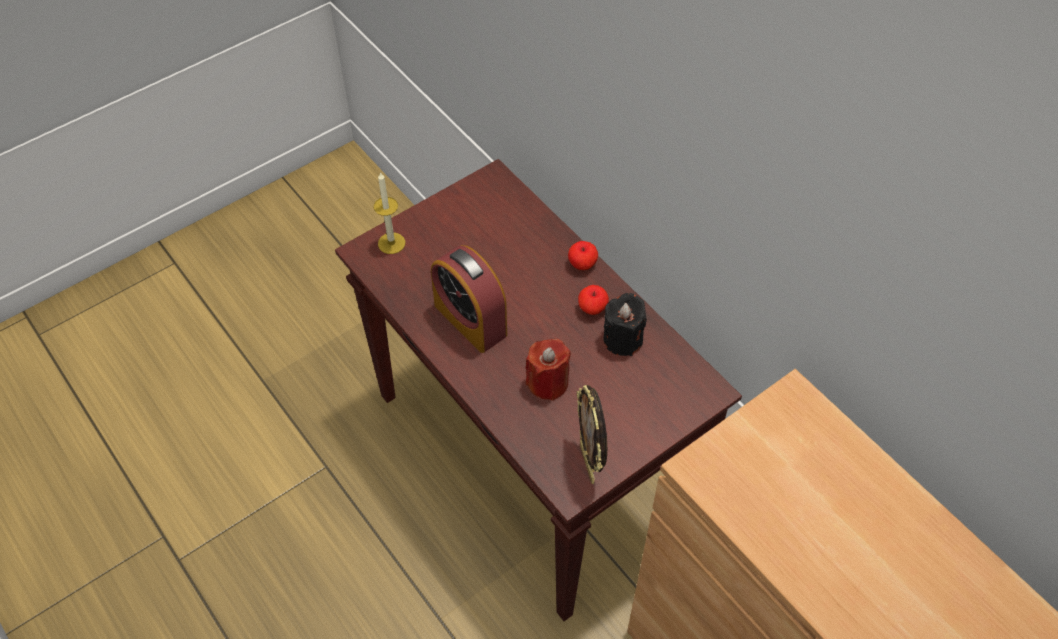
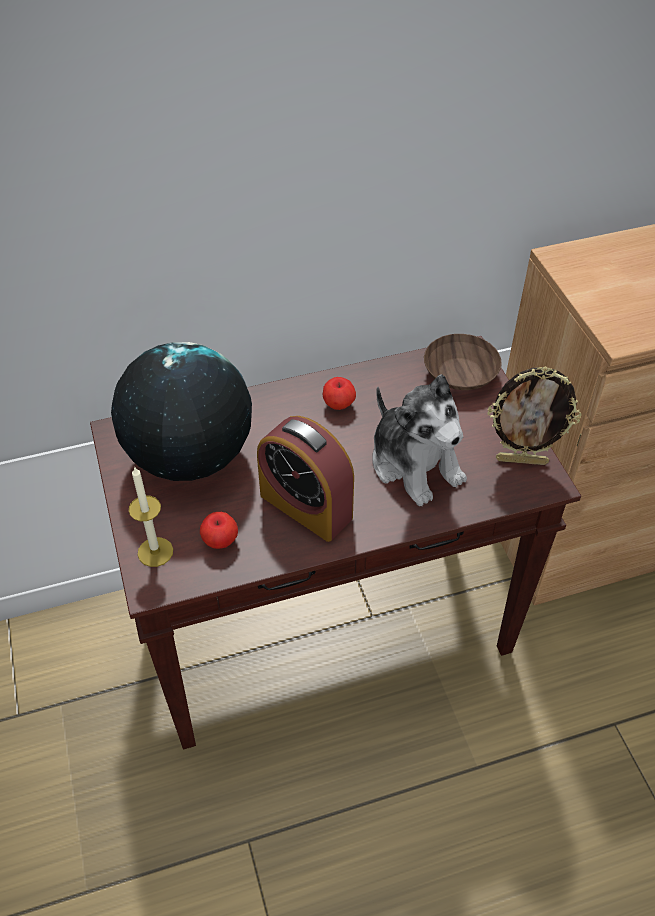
camera: 70 degrees left, 5 degrees down
alarm clock [431,245,507,353] -> alarm clock turned 60 degrees clockwise [257,416,354,542]
red candle [525,339,571,401] -> plush toy [372,374,467,506]
apple [568,241,598,270] -> apple moved to [200,512,238,549]
black candle [603,293,647,356] -> none
none -> globe [111,342,252,481]
none -> brown bowl [424,334,502,390]

